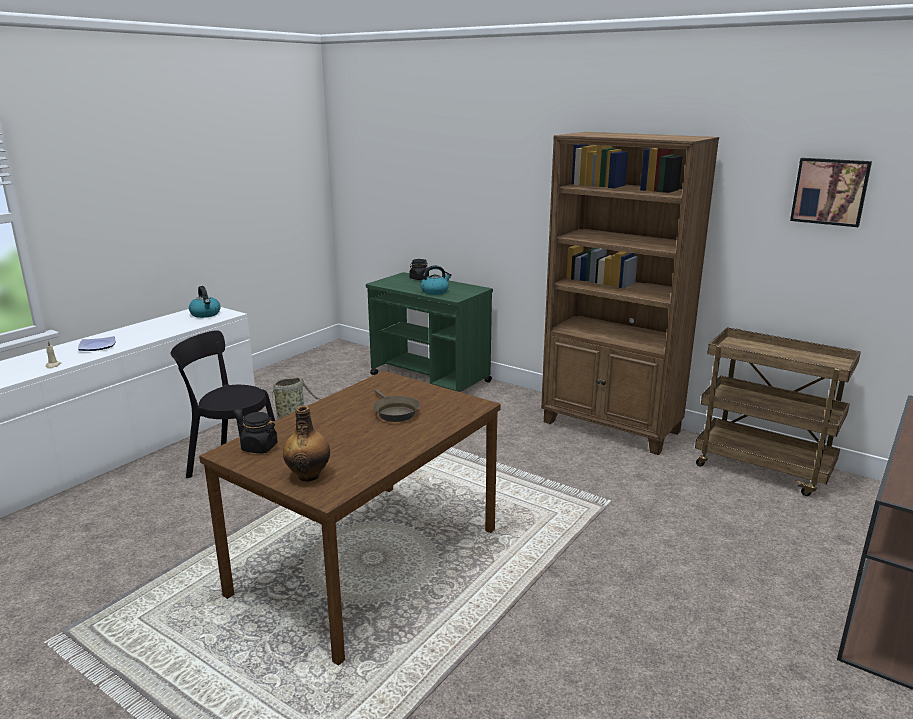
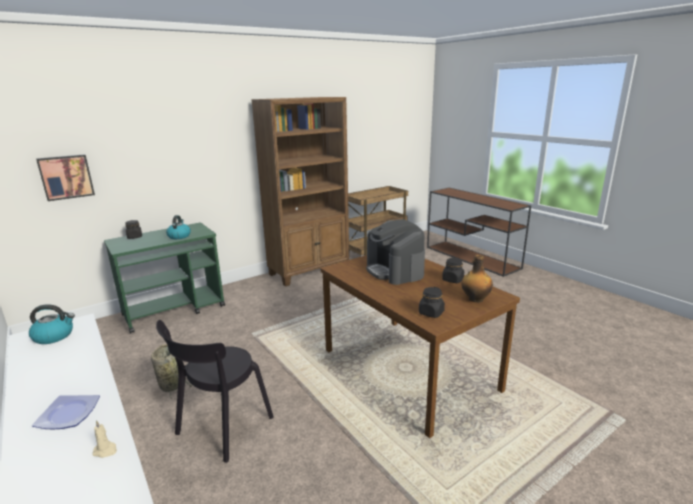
camera: 70 degrees left, 0 degrees up
brown frying pan [373,389,420,422] -> coffee machine [366,219,425,285]
picture [790,158,872,227] -> picture moved to [36,154,95,201]
none -> black jar [442,258,464,283]

